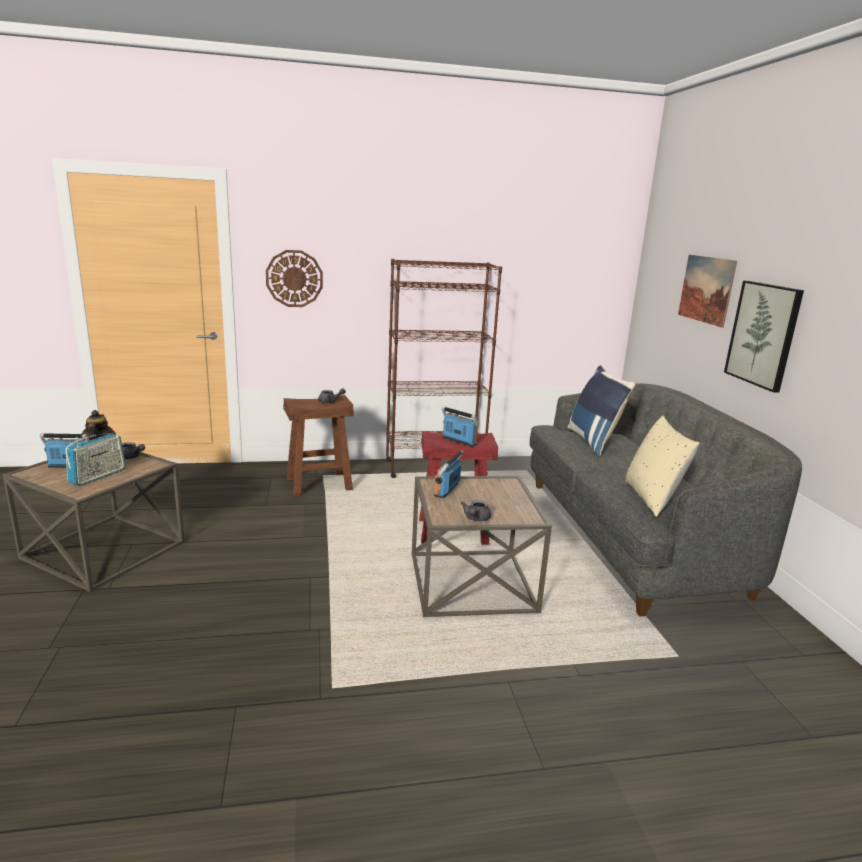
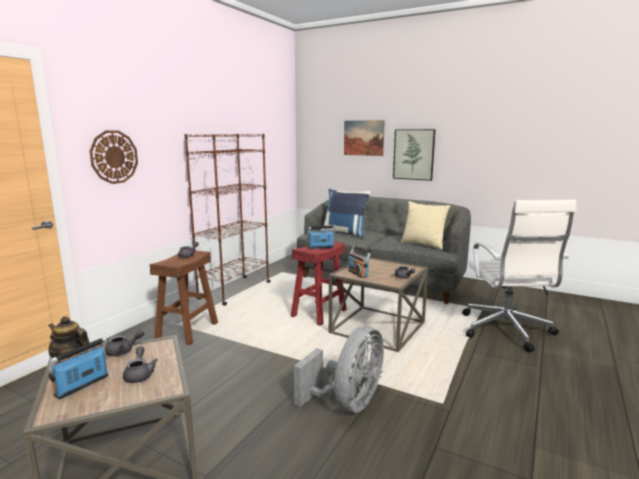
camera: 50 degrees left, 5 degrees down
radio [65,433,126,486] -> grey teapot [123,346,158,383]
none -> grey fan [294,326,384,413]
none -> white office chair [462,200,577,352]

